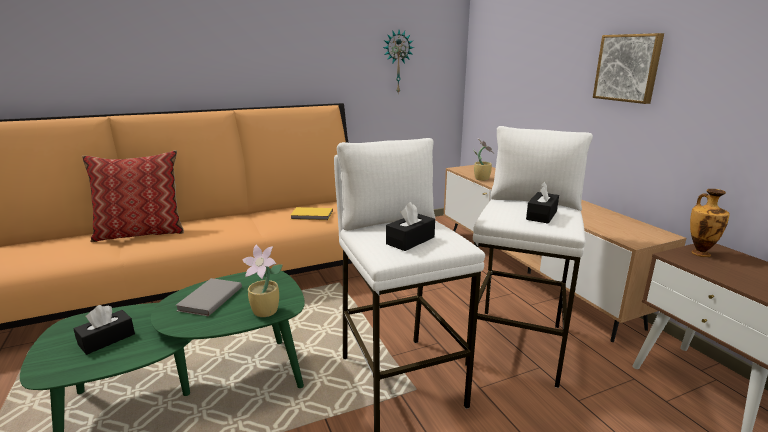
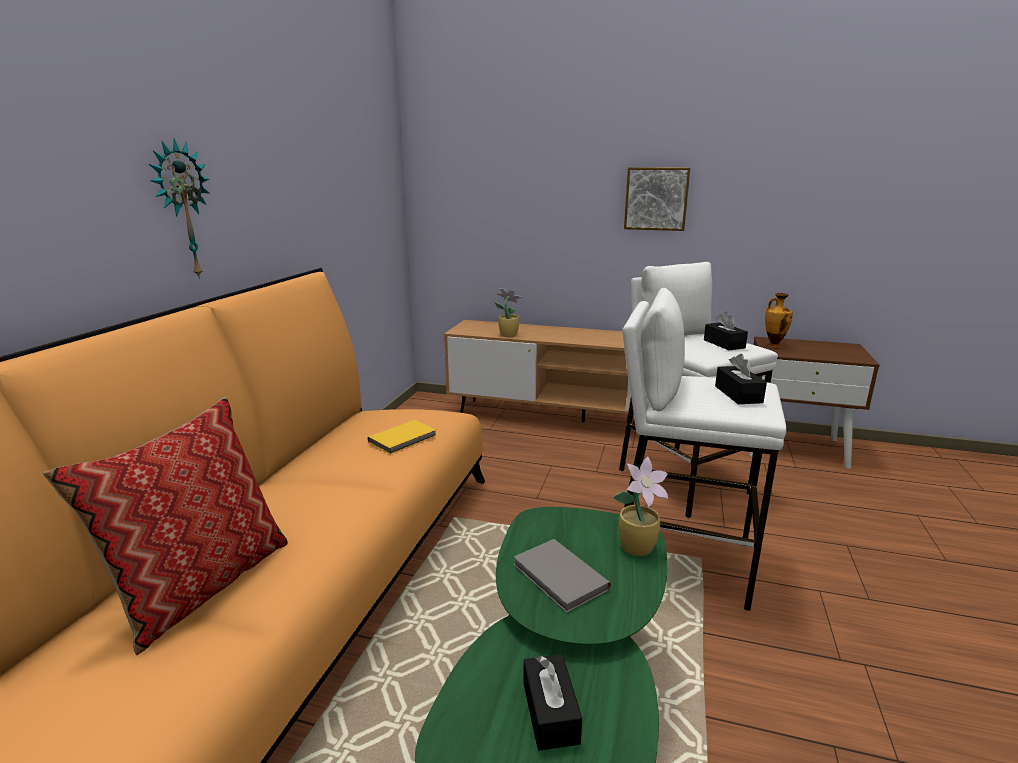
camera: 50 degrees left, 0 degrees up
wall clock [383,30,414,93] -> wall clock moved to [149,138,210,279]

